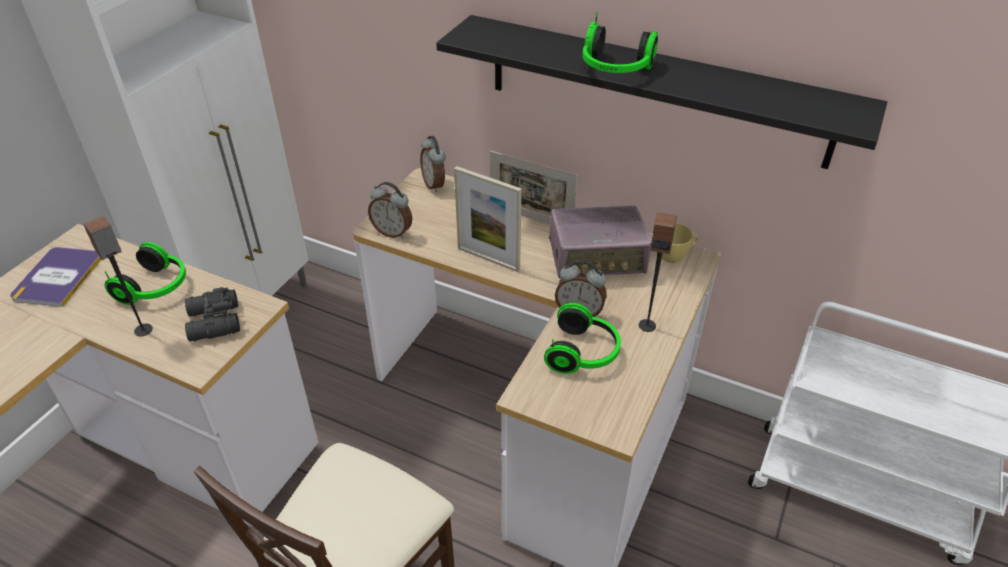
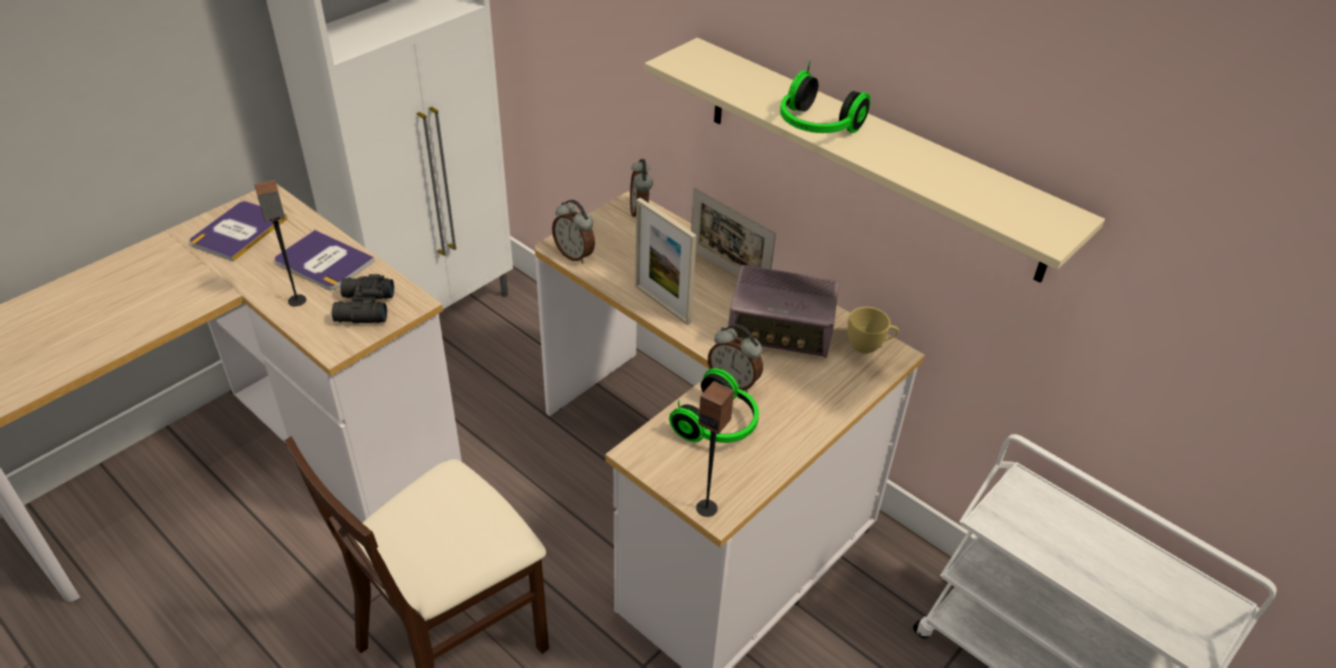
camera: 15 degrees right, 0 degrees up
headphones [105,242,186,305] -> book [275,230,375,290]
black shelf [436,15,887,169] -> beige shelf [645,38,1105,283]
speaker [639,212,677,332] -> speaker moved to [696,381,734,517]

